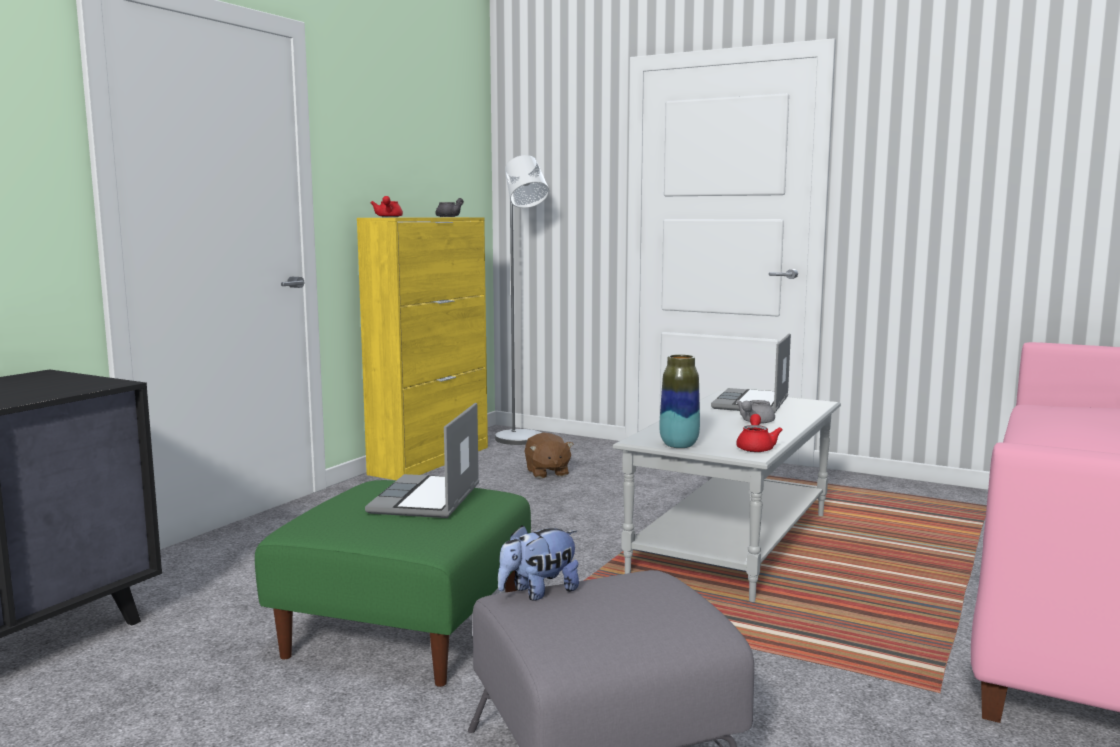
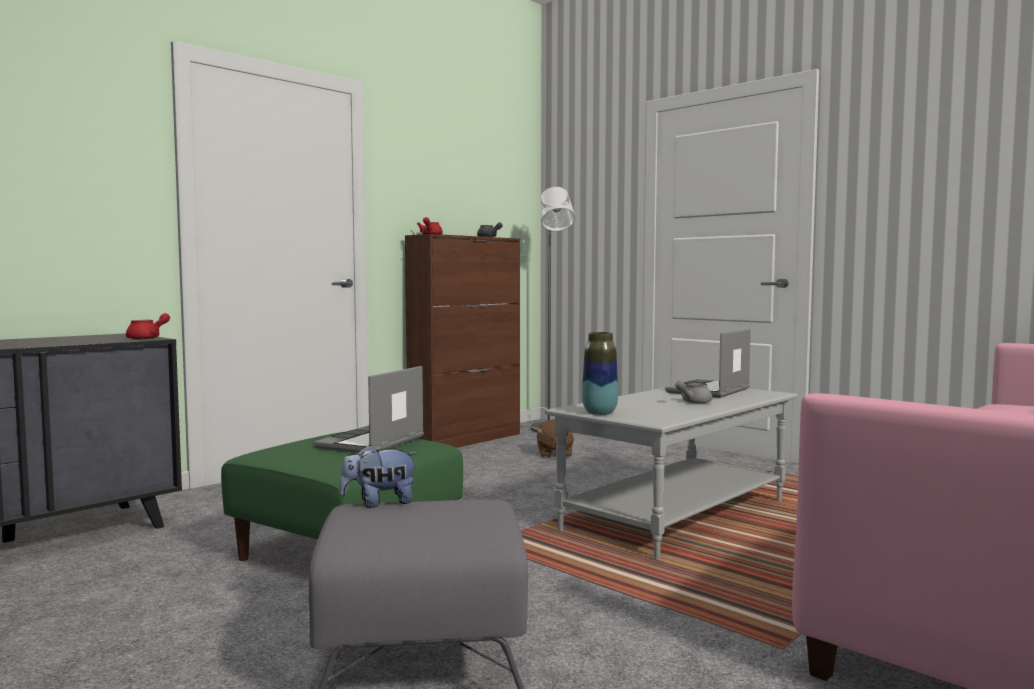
camera: 15 degrees right, 5 degrees down
yellow cabinet [357,217,488,480] -> brown cabinet [405,234,520,448]
red teapot [736,414,783,452] -> red teapot moved to [126,313,170,340]

